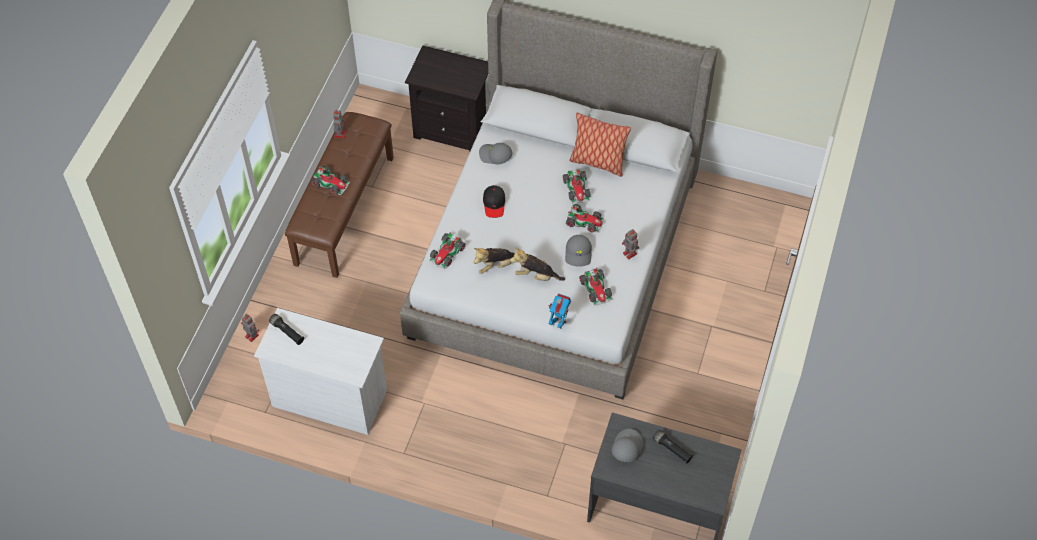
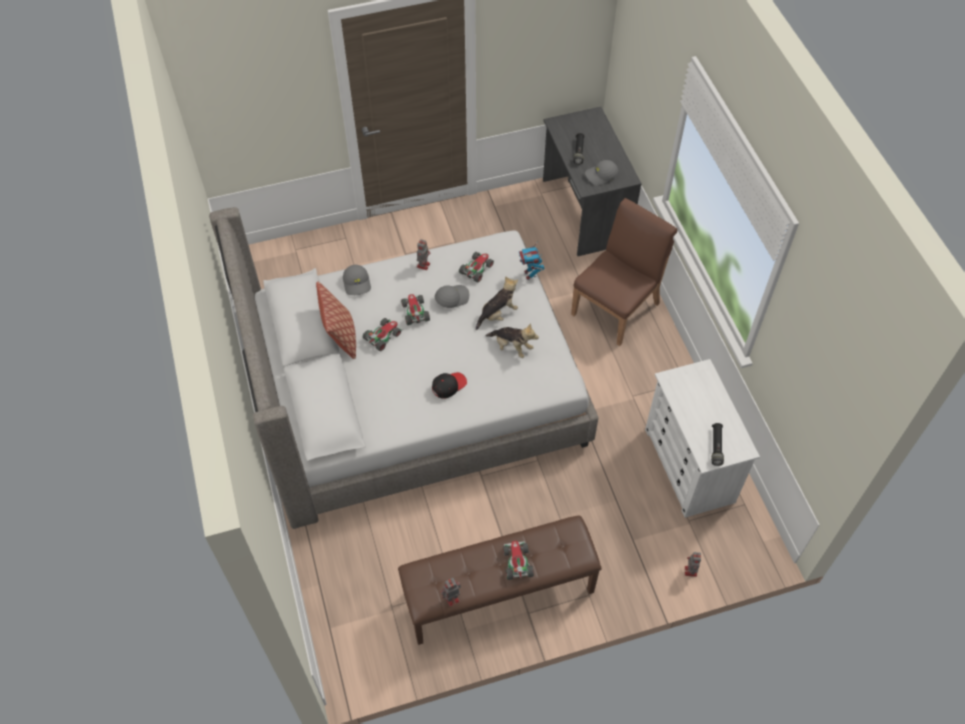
camera: 125 degrees left, 0 degrees up
black nightstand [405,45,488,151] -> none
toy car [429,233,466,269] -> none
grey cap [479,143,513,164] -> grey cap moved to [343,265,371,295]
plush toy [510,247,565,281] -> plush toy turned 105 degrees counterclockwise [476,276,518,330]
none -> brown chair [571,198,677,346]

